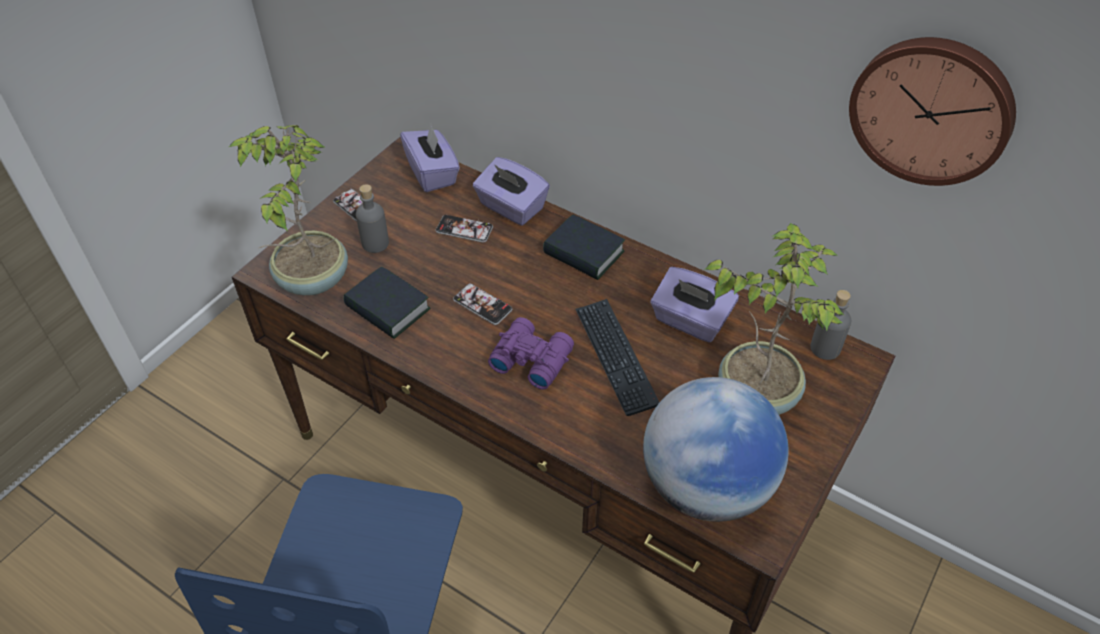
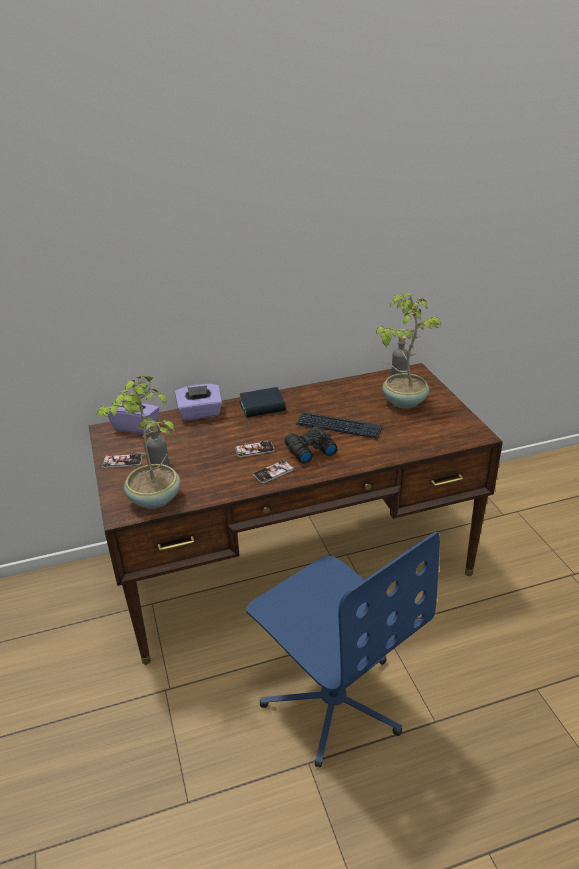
camera: 50 degrees left, 15 degrees down
book [344,266,430,339] -> none
phone [436,215,493,243] -> phone moved to [253,460,294,484]
purple binoculars [488,317,574,390] -> black binoculars [285,426,337,464]
globe [643,377,788,522] -> none
purple tissue box [651,267,739,342] -> none
wall clock [849,37,1016,186] -> none

